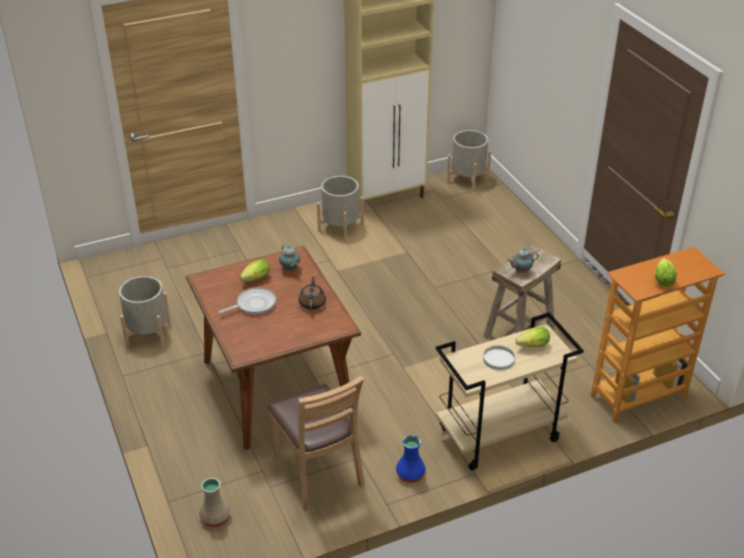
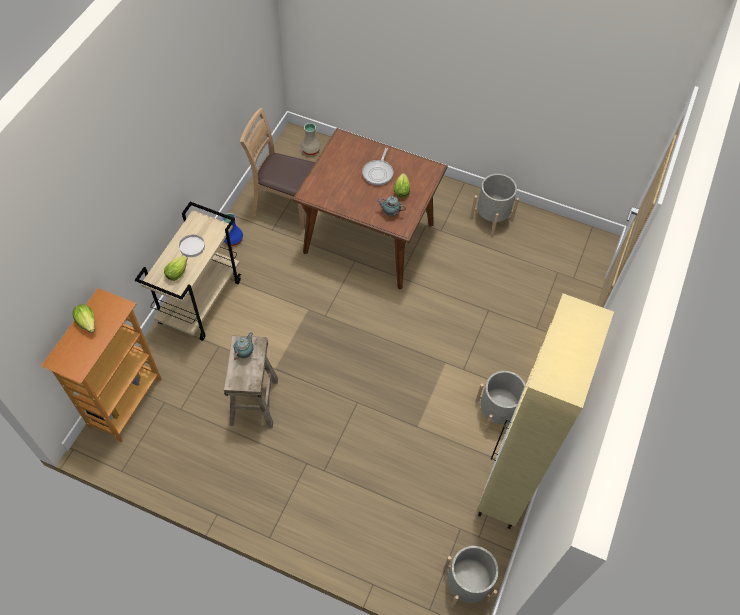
camera: 135 degrees right, 20 degrees up
brown teapot [299,276,326,310] -> none

